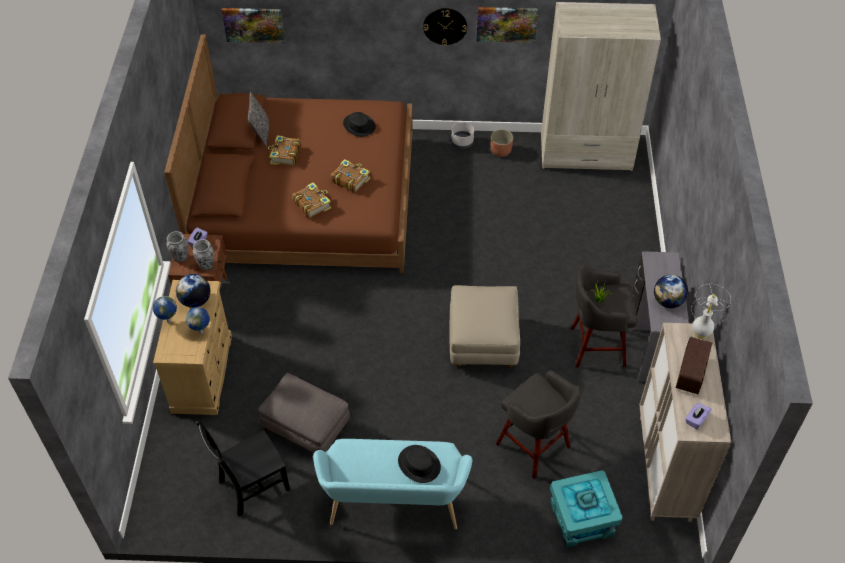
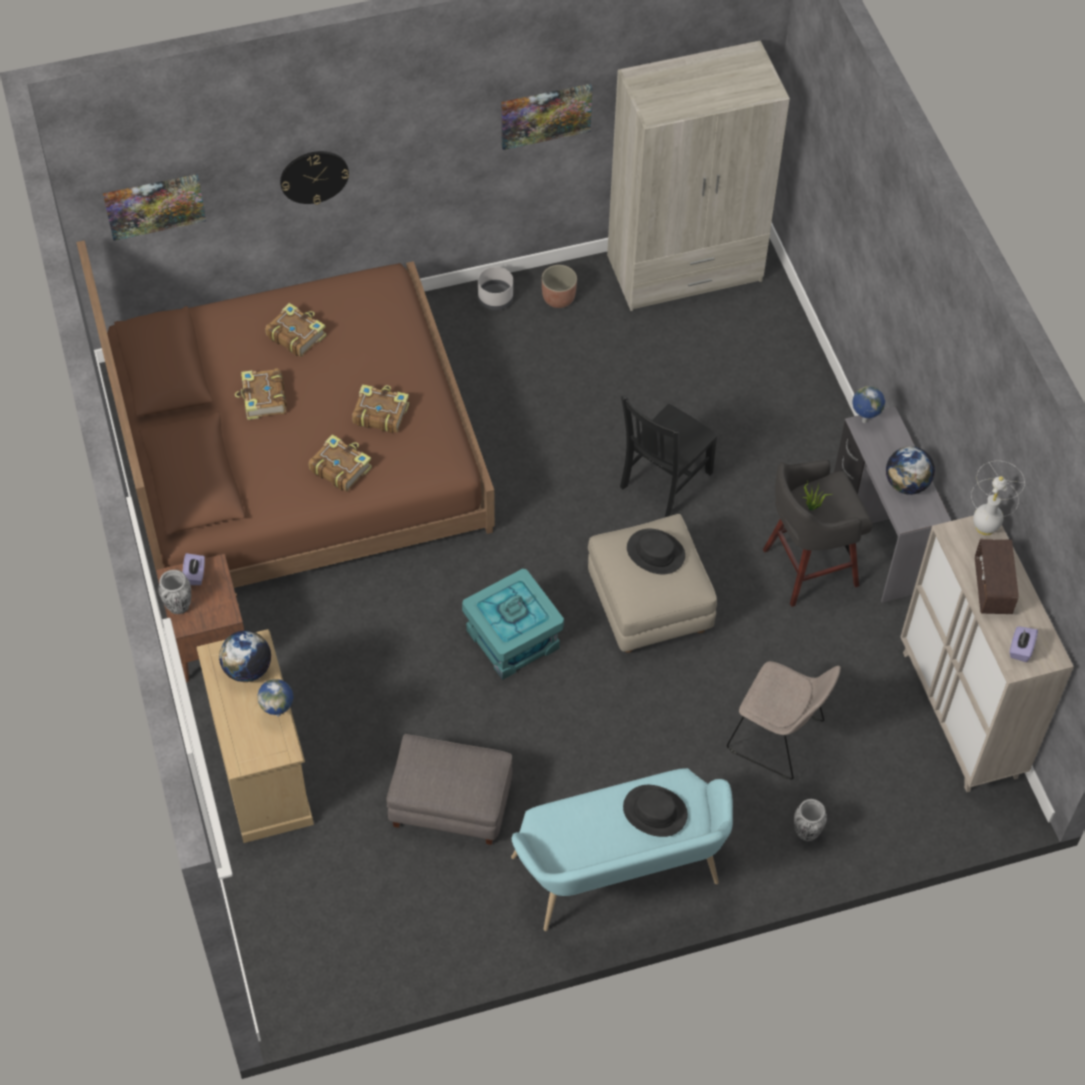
camera: 20 degrees left, 5 degrees up
globe [153,296,177,323] -> globe moved to [852,386,885,423]
vase [193,239,214,271] -> vase moved to [794,799,827,841]
black chair [196,420,290,517] -> black chair moved to [620,396,718,517]
pillow [248,92,269,147] -> none
black hat [343,112,376,137] -> black hat moved to [627,528,685,574]
wall clock [423,8,467,46] -> wall clock moved to [280,151,349,205]
grey stool [496,370,582,479] -> beige chair [727,661,841,780]
turquoise storage box [550,470,623,547] -> turquoise storage box moved to [462,569,564,680]
none -> book [266,303,326,357]

